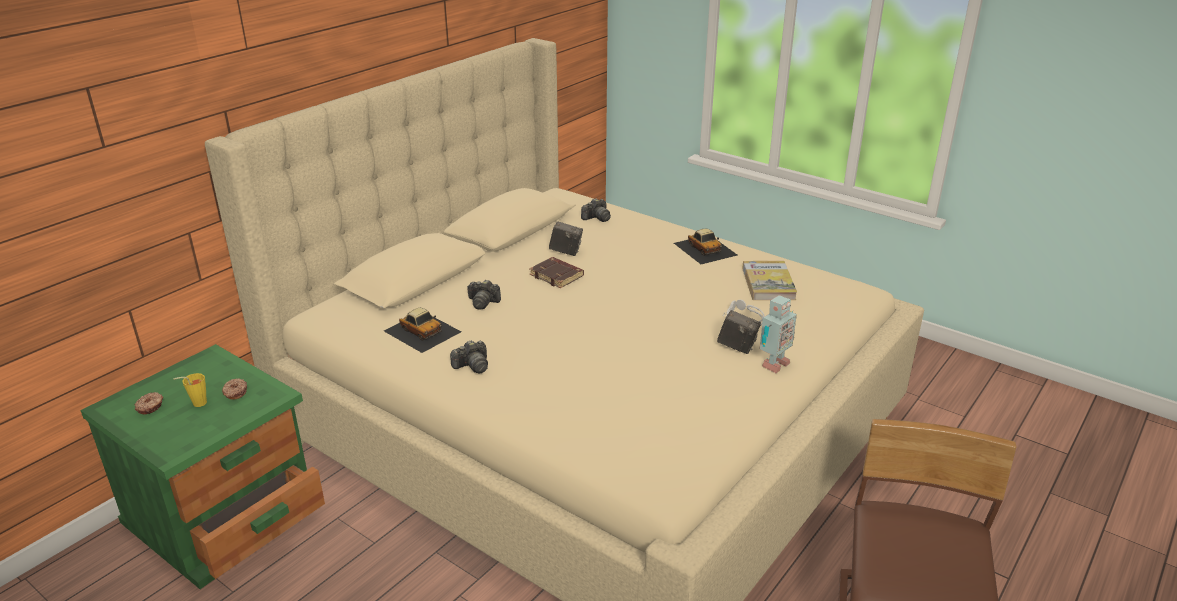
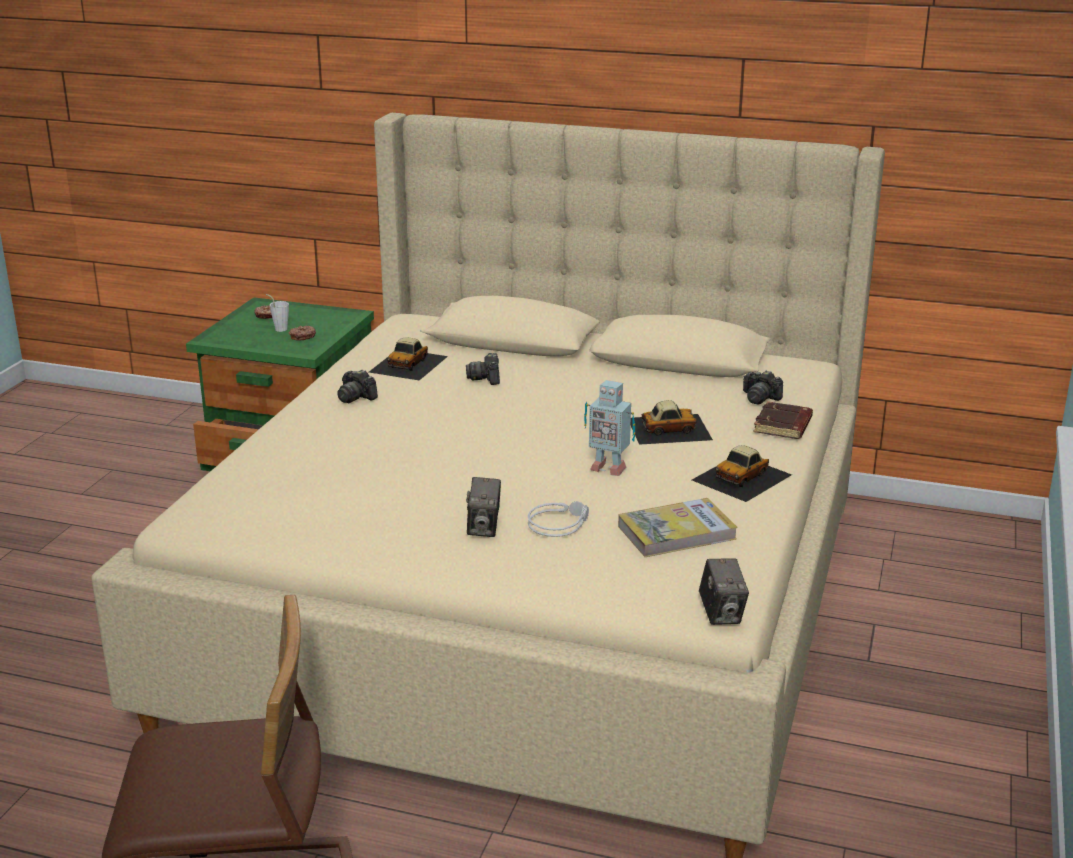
camera: 70 degrees right, 5 degrees down
yellow cup [173,373,207,407] -> white cup [266,294,289,332]
brown book [529,257,584,288] -> brown book moved to [753,401,813,439]
camera [549,221,583,256] -> camera moved to [699,558,749,625]
toy robot [760,295,797,373] -> toy robot moved to [584,380,635,476]
none -> toy car [631,400,713,445]

